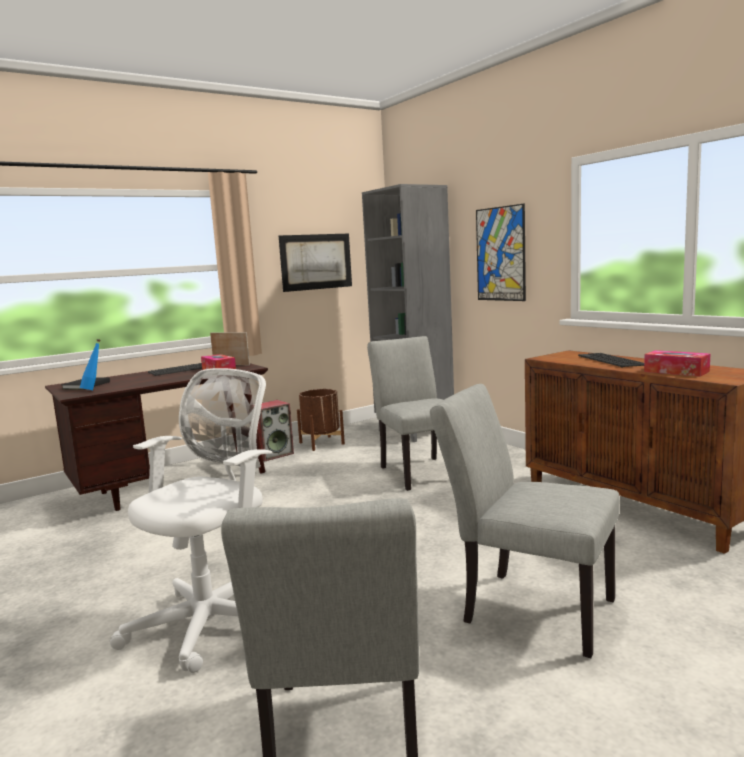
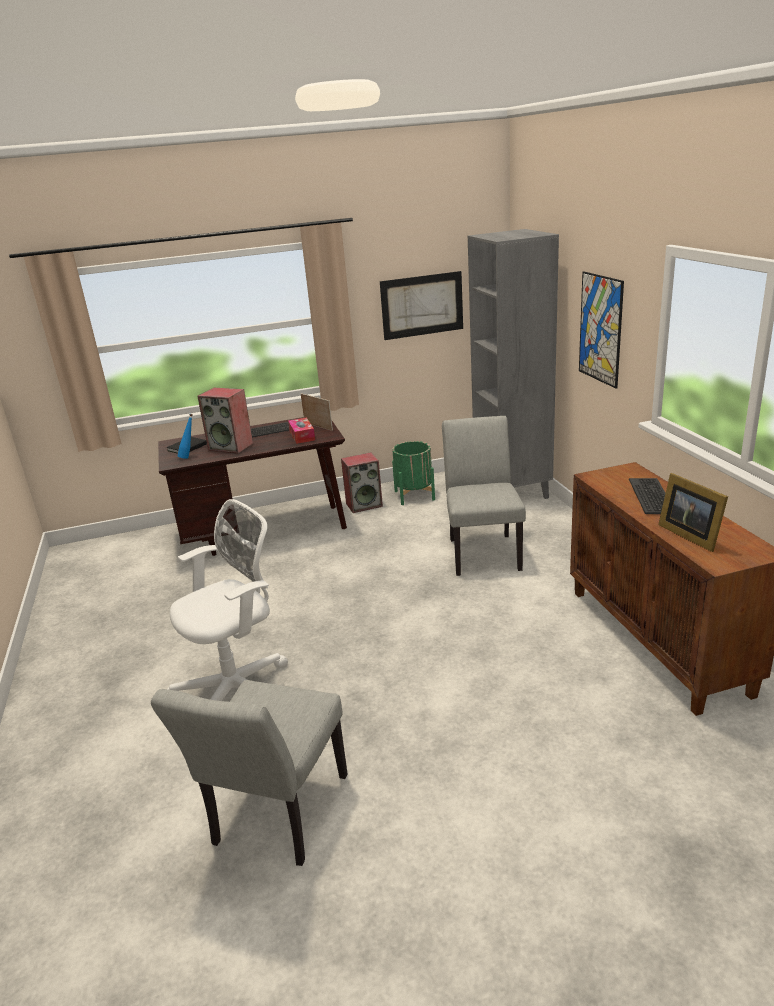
camera: 20 degrees right, 15 degrees up
brown planter [297,389,345,451] -> green planter [392,441,435,505]
grey chair [430,384,620,658] -> none
tissue box [644,350,710,377] -> picture frame [658,473,728,552]
none -> speaker [197,388,253,454]

